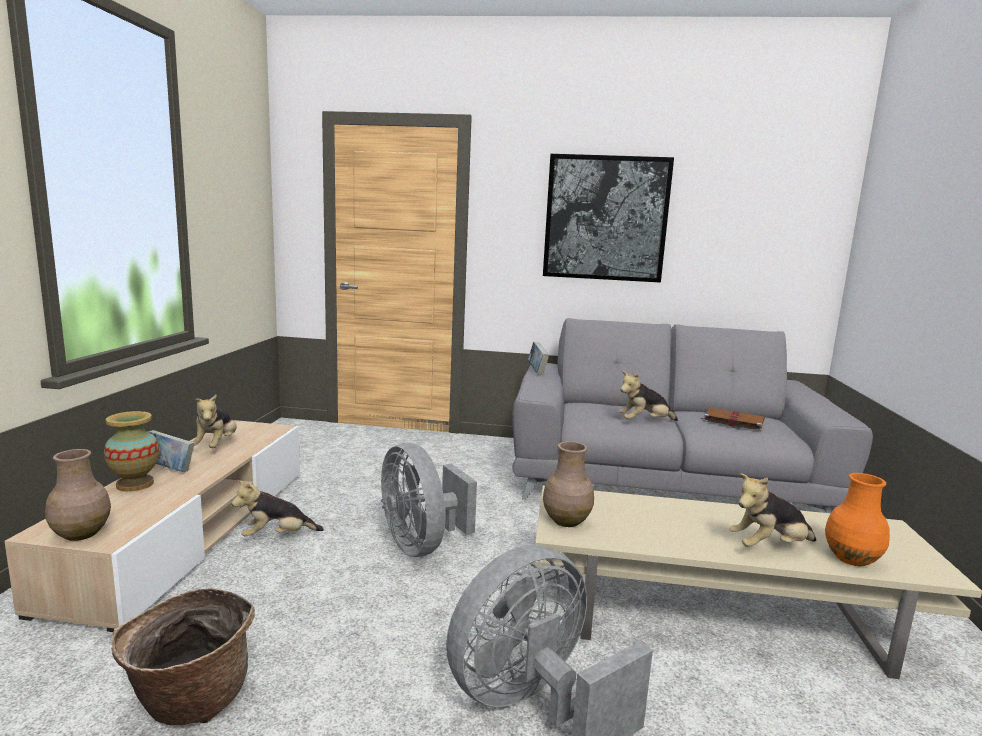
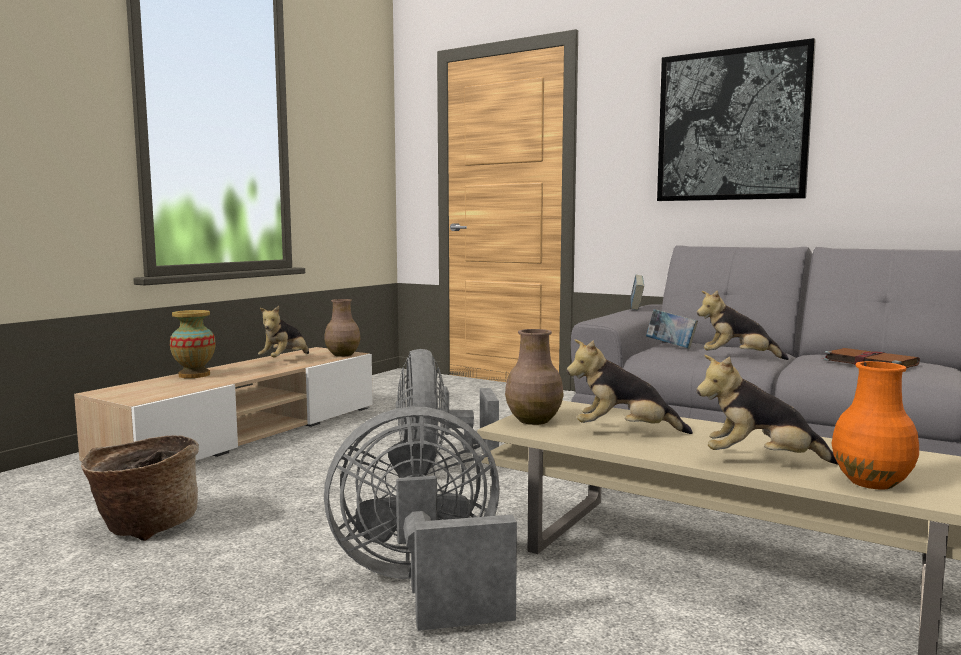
camera: 25 degrees right, 5 degrees down
brown vase [45,449,111,541] -> brown vase moved to [324,299,360,357]
book [148,430,194,472] -> book moved to [646,309,698,349]
plush toy [231,480,324,537] -> plush toy moved to [567,339,693,434]

